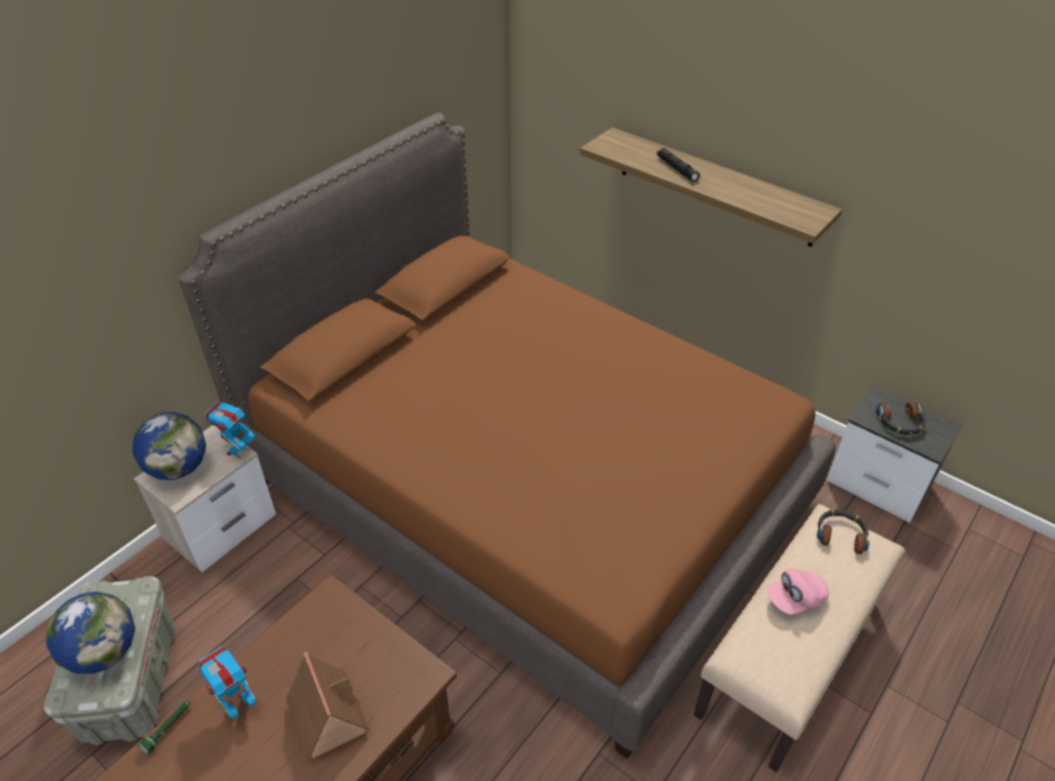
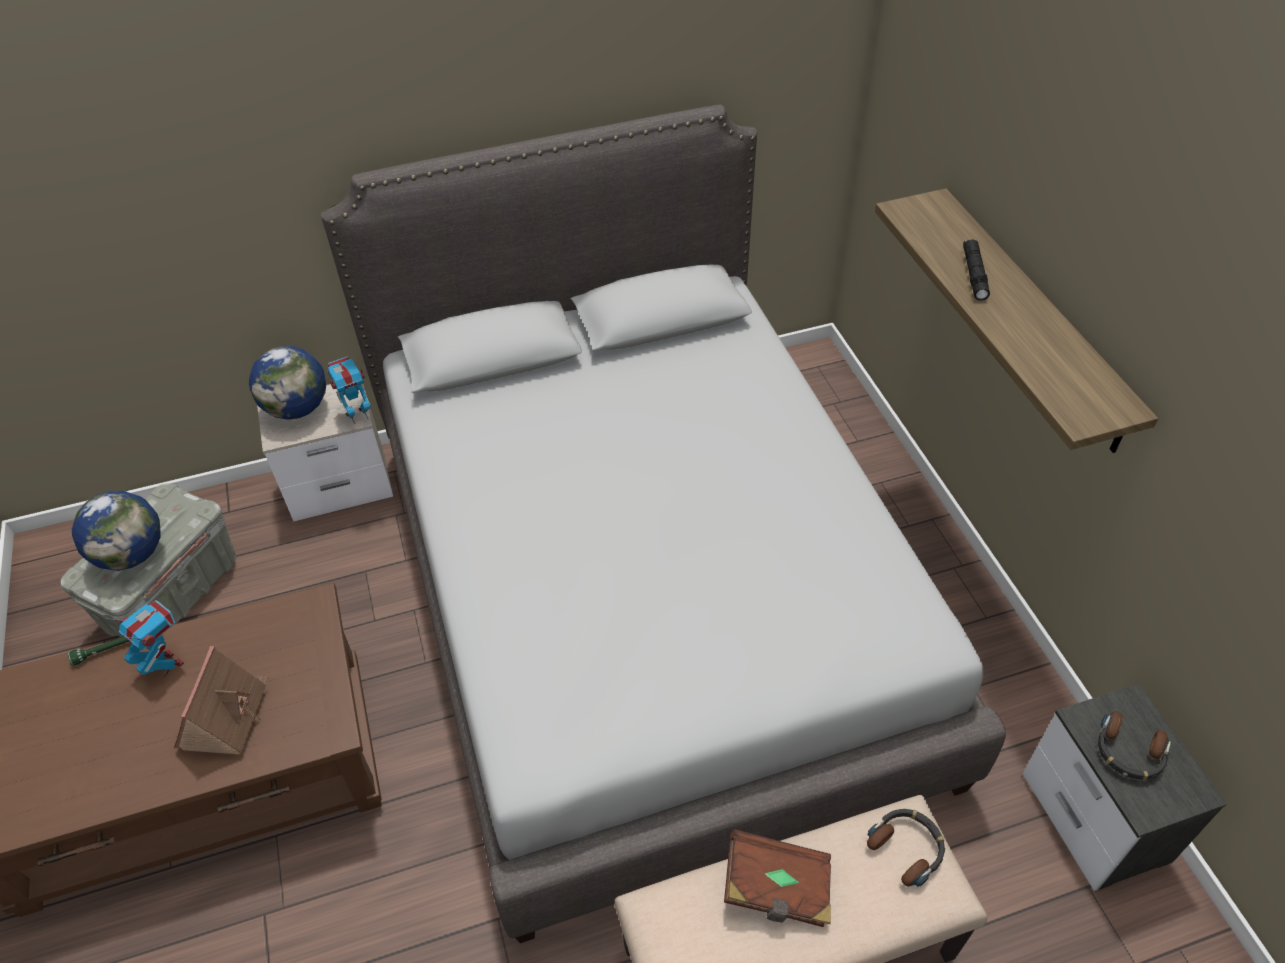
camera: 35 degrees right, 5 degrees up
brown bed [178,112,836,759] -> grey bed [321,104,1006,943]
toy robot [199,647,257,719] -> toy robot turned 45 degrees clockwise [105,600,184,677]
pink cap [767,569,829,615] -> brown book [724,829,831,927]

